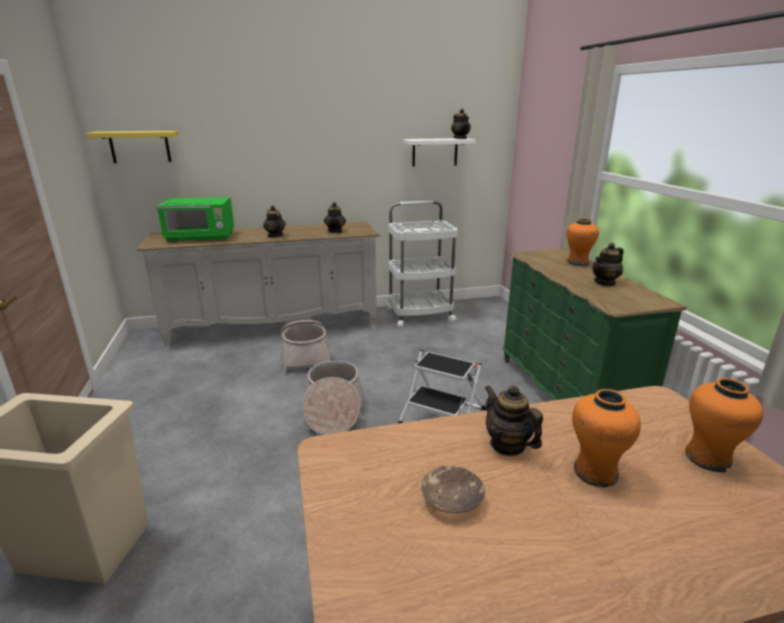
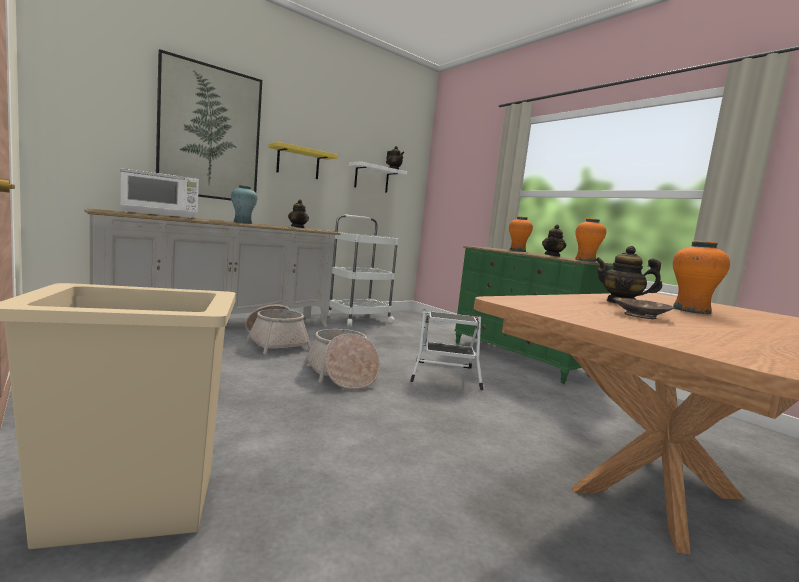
camera: 25 degrees left, 15 degrees down
yellow shelf [86,131,179,163] -> yellow shelf moved to [268,142,338,179]
green microwave [156,197,234,242] -> white microwave [121,169,199,219]
teapot [263,205,286,238] -> turquoise vase [231,185,258,224]
orange vase [685,378,763,472] -> orange vase moved to [575,218,607,262]
none -> picture [156,49,262,201]

